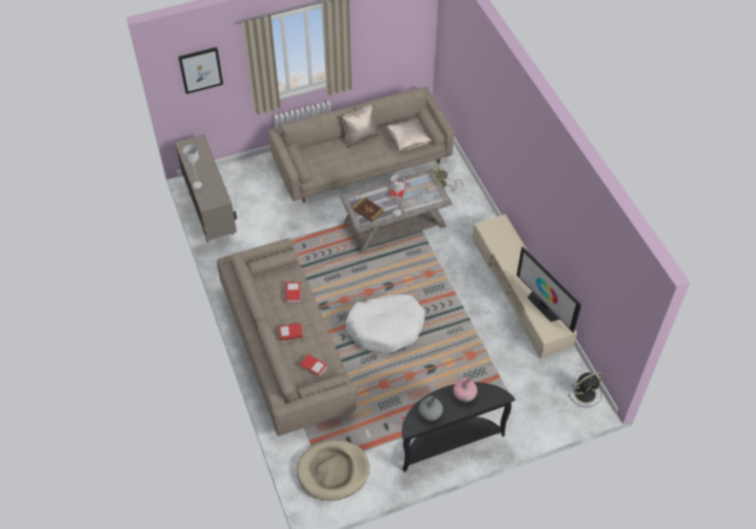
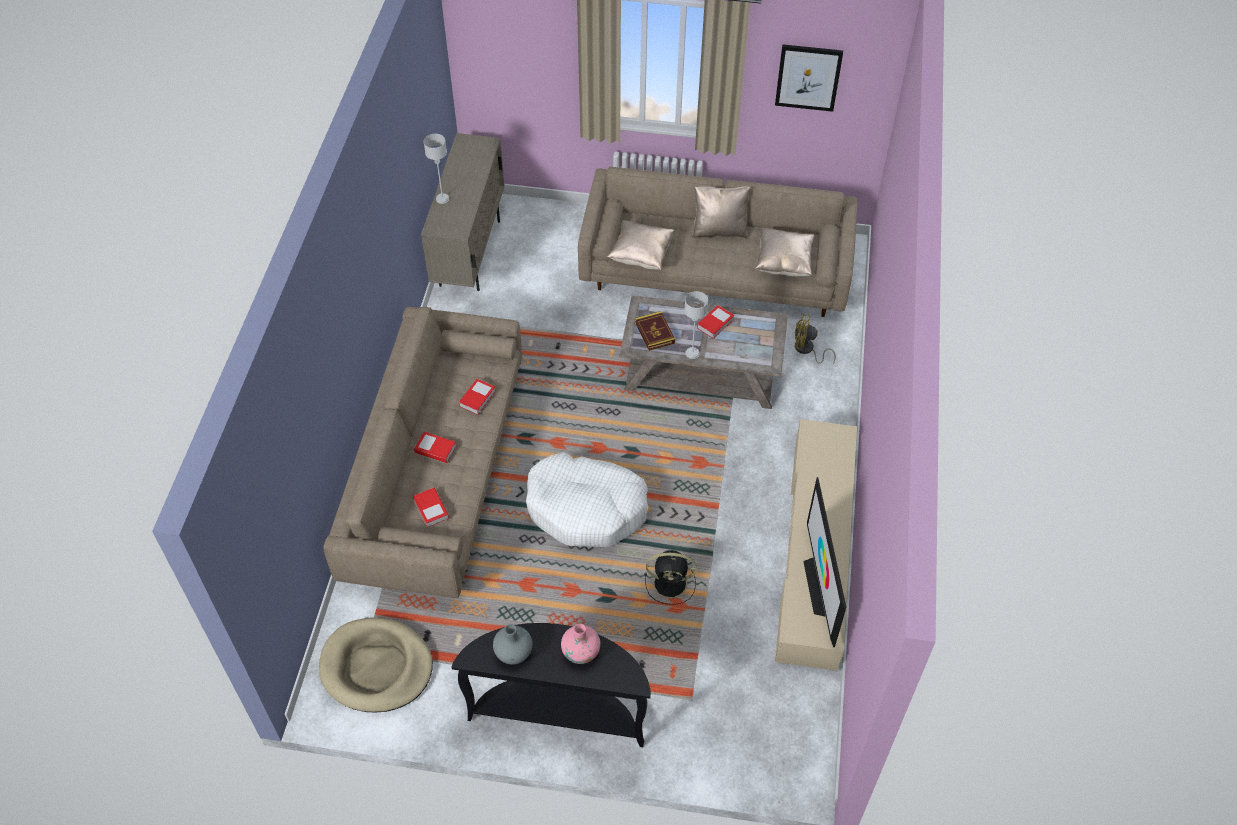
camera: 30 degrees right, 0 degrees up
picture [178,47,223,94] -> picture moved to [775,44,843,112]
black fan [568,372,603,407] -> black fan moved to [645,550,697,605]
none -> beige pillow [607,220,675,270]

